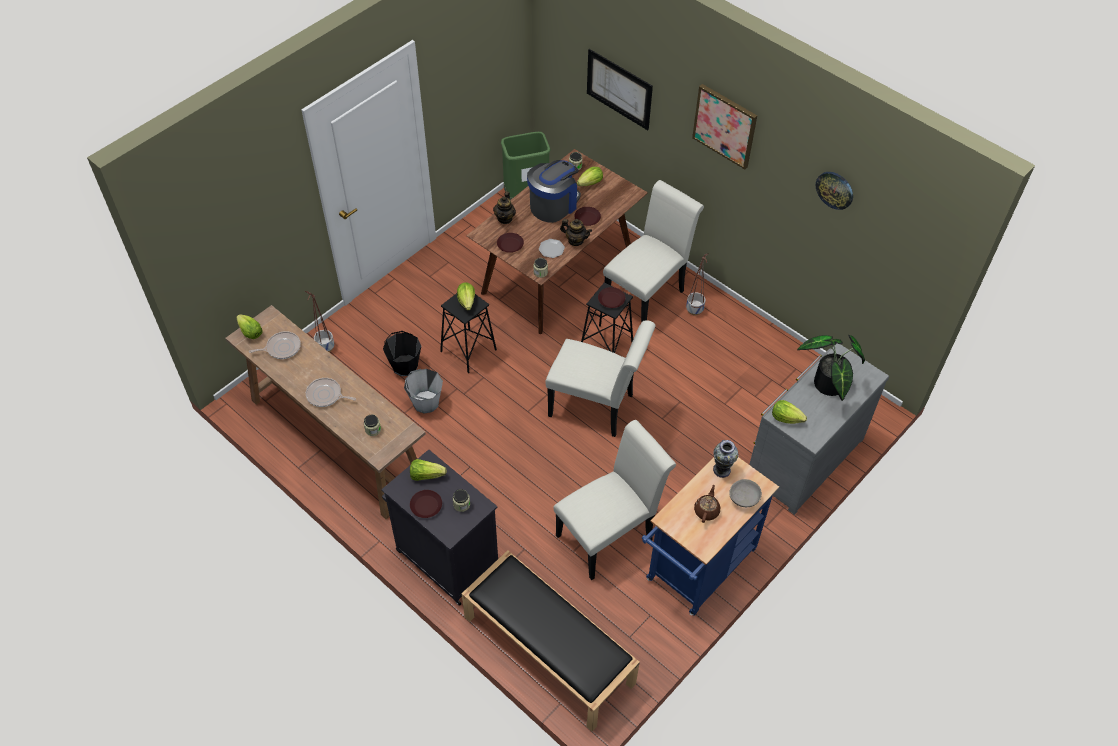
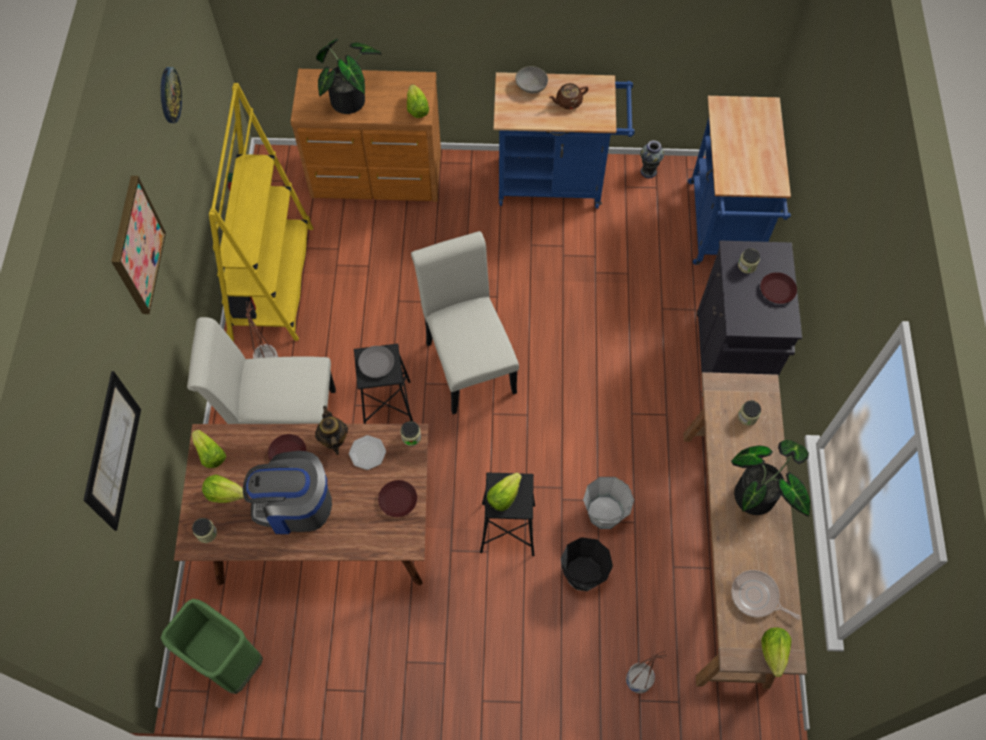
camera: 130 degrees left, 10 degrees up
frying pan [306,378,356,407] -> potted plant [731,440,810,517]
lettuce [410,459,447,481] -> lettuce moved to [192,430,226,468]
black bench [462,550,640,731] -> blue cart [688,96,791,265]
teapot [493,191,516,224] -> none
white chair [553,420,676,580] -> none
brown plate [598,287,625,308] -> grey plate [358,346,394,378]
vase [713,440,738,478] -> vase moved to [640,140,664,179]
grey dresser [749,343,889,515] -> brown dresser [290,69,441,202]
none -> yellow bookcase [209,83,313,342]

